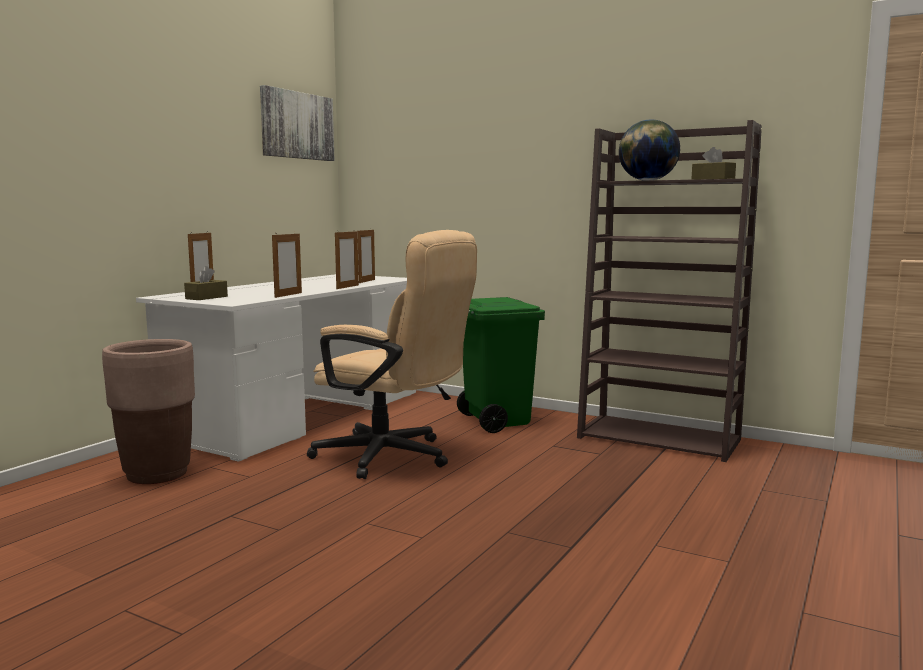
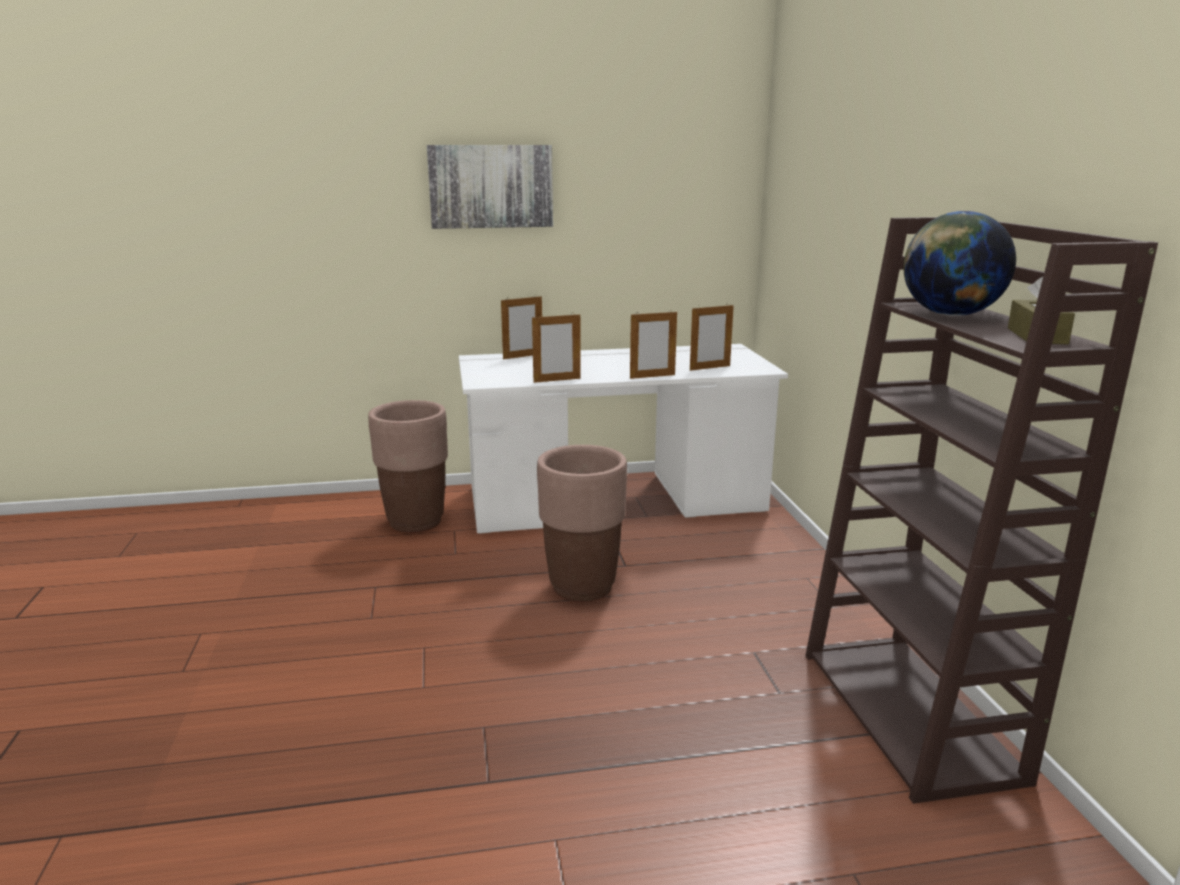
camera: 50 degrees right, 10 degrees up
brown tissue box [184,266,228,300] -> none
picture [260,85,335,161] -> picture moved to [427,145,553,229]
beige office chair [307,230,477,479] -> brown planter [537,445,627,602]
green trash can [457,297,545,433] -> none

